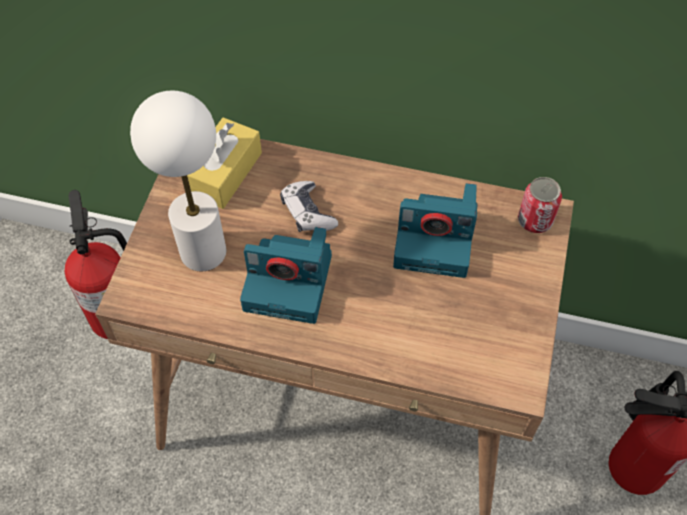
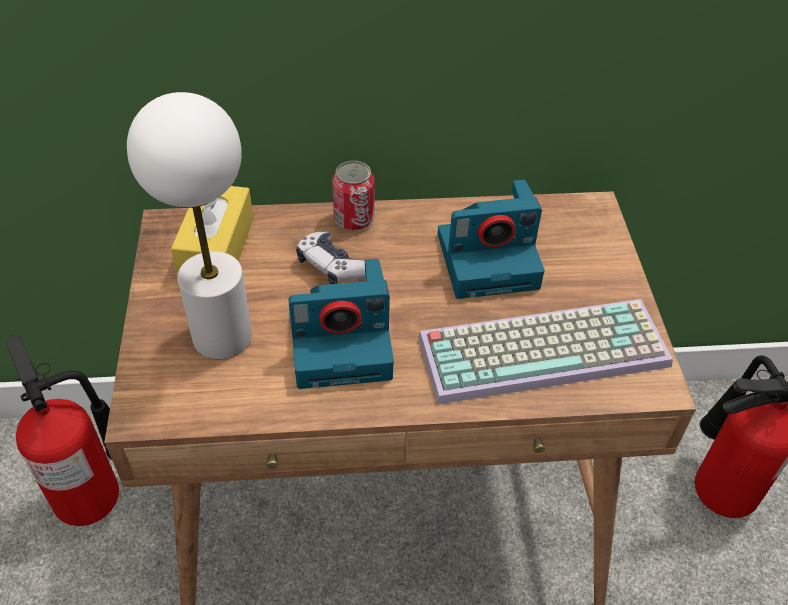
camera: 20 degrees left, 10 degrees down
can [518,177,562,233] -> can moved to [332,161,375,231]
none -> keyboard [418,299,673,404]

